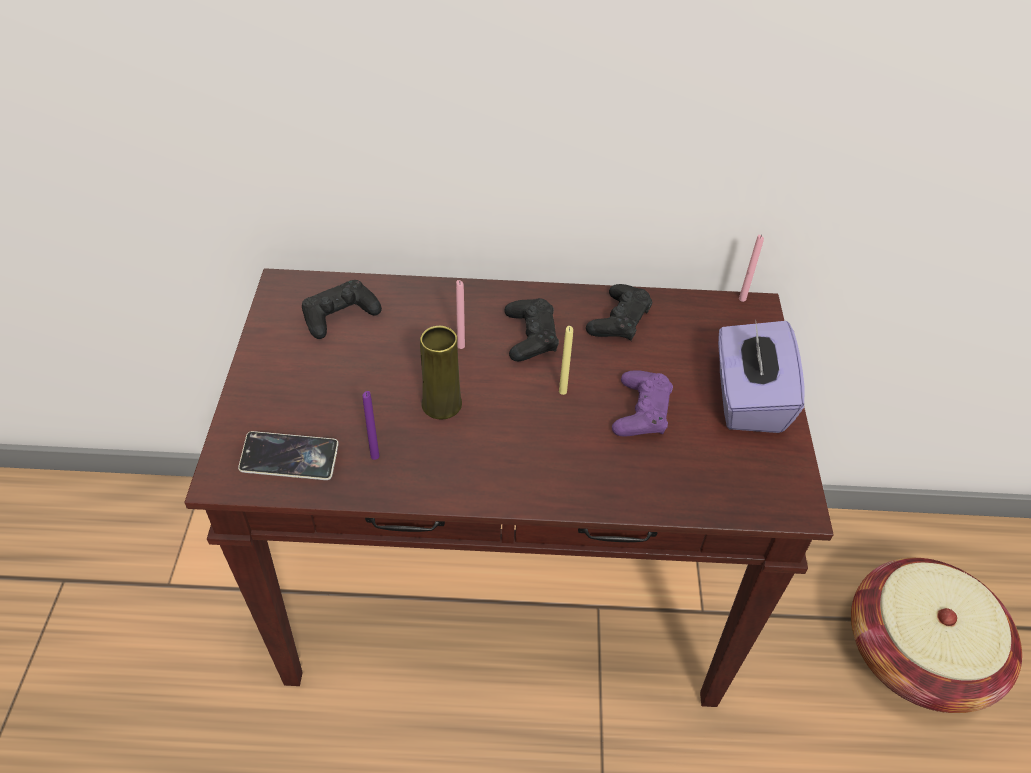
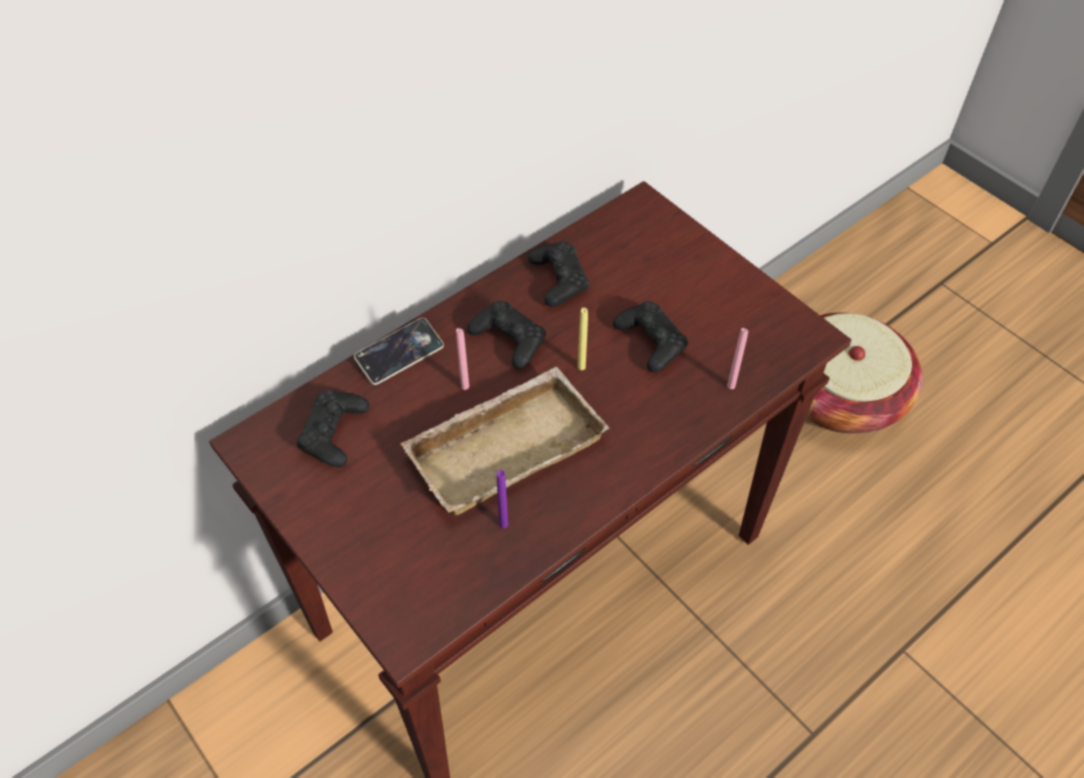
camera: 40 degrees left, 5 degrees up
phone [238,431,339,480] -> phone moved to [354,318,444,385]
yellow vase [420,326,462,420] -> beige tray [400,367,610,515]
purple game controller [612,370,673,436] -> black game controller [613,301,688,373]
purple tissue box [718,321,805,433] -> none
pink candle [739,235,764,302] -> pink candle moved to [727,328,748,389]

